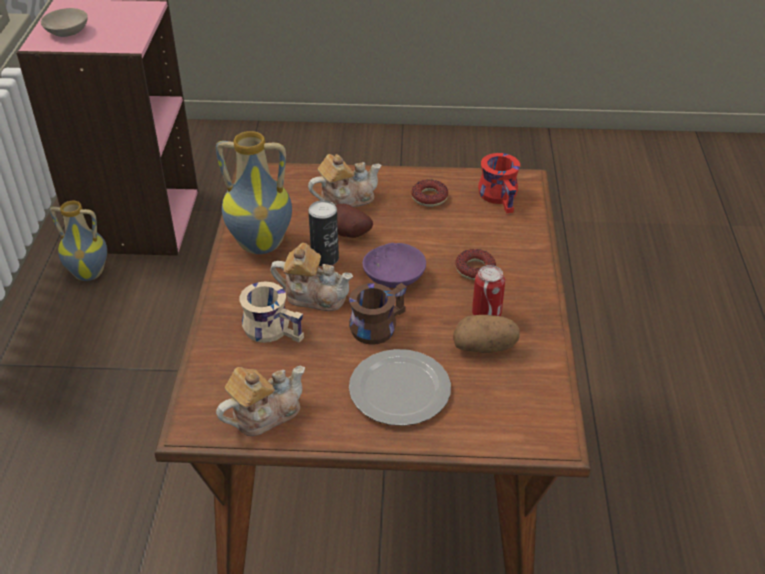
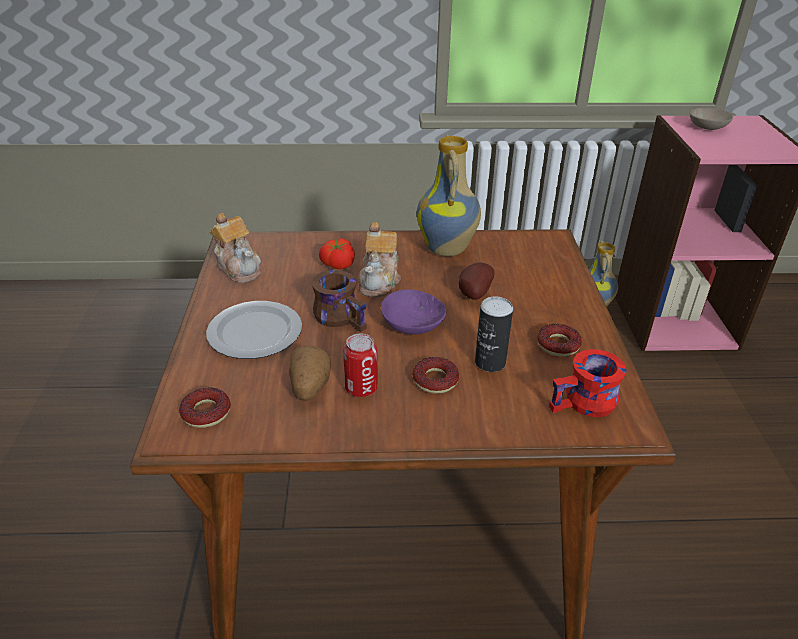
camera: 85 degrees right, 5 degrees down
beige mug [240,282,304,343] -> tomato [319,238,355,269]
teapot [308,154,382,207] -> none
can [308,200,339,266] -> can moved to [475,296,513,372]
none -> donut [179,388,231,428]

